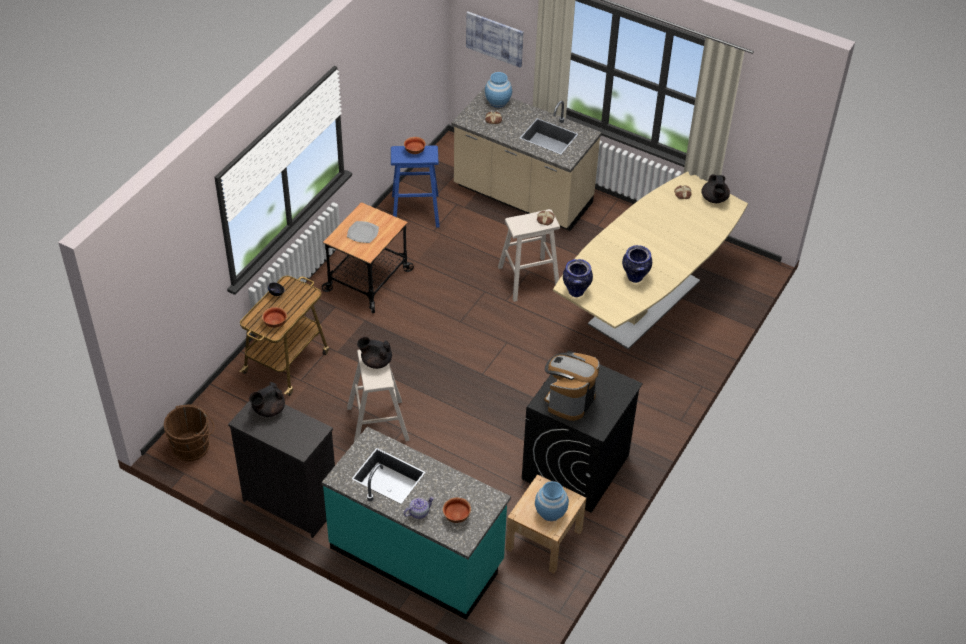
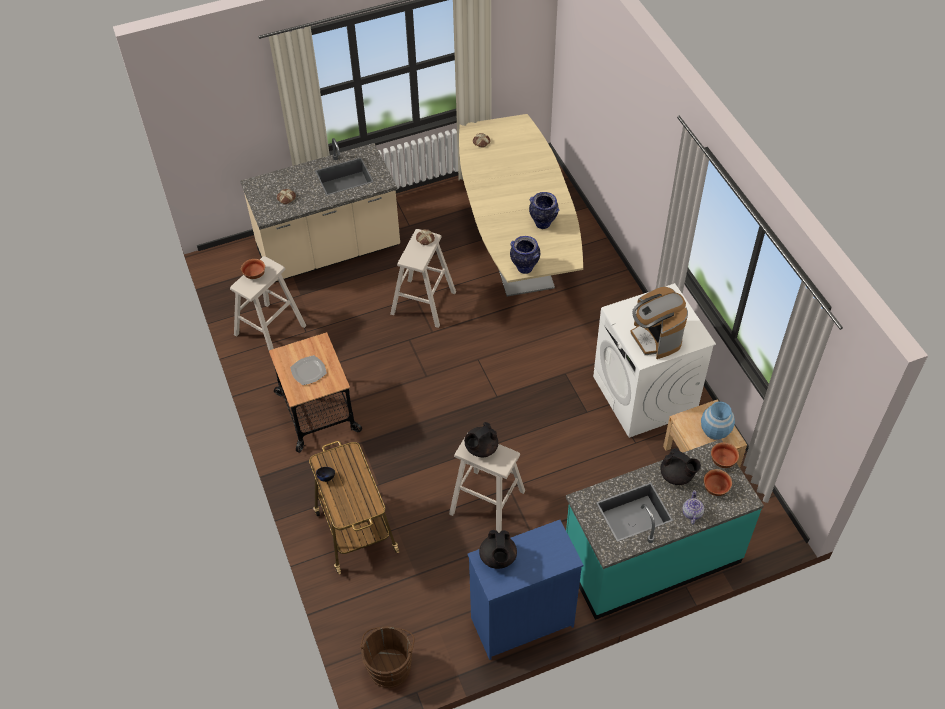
camera: 50 degrees left, 5 degrees up
black dresser [228,401,335,538] -> blue dresser [467,520,584,660]
bowl [262,307,287,328] -> bowl moved to [711,442,739,468]
blue stool [391,145,440,228] -> beige stool [230,256,307,350]
picture [466,12,523,68] -> none
blue vase [485,72,512,108] -> none
black washing machine [522,351,643,513] -> white washing machine [593,283,716,438]
black teapot [701,174,730,203] -> black teapot moved to [660,448,701,485]

